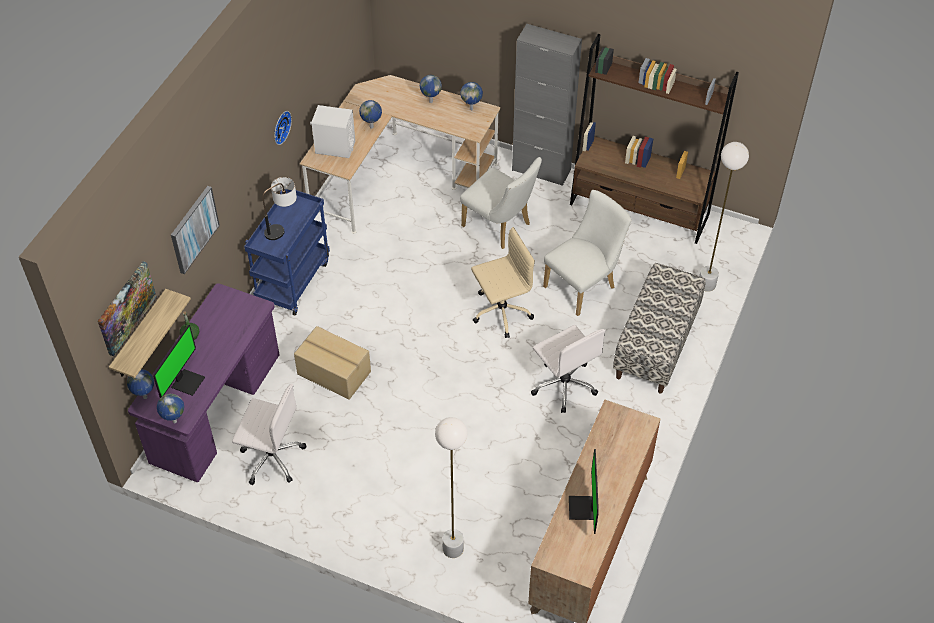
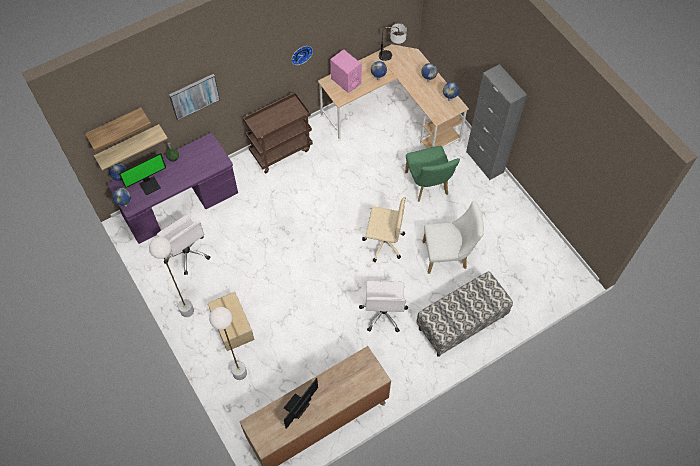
camera: 35 degrees right, 10 degrees up
picture [98,261,157,356] -> shelf [85,107,151,152]
blue cart [244,189,330,316] -> brown cart [243,92,313,173]
table lamp [262,177,297,240] -> table lamp moved to [379,23,407,61]
cardboard box [294,326,371,400] -> cardboard box moved to [208,292,254,351]
white speaker [310,105,355,158] -> pink speaker [331,50,362,93]
white chair [460,157,542,249] -> green chair [405,146,460,202]
brown bookcase [570,34,739,244] -> none
white floor lamp [699,142,749,292] -> white floor lamp moved to [149,237,194,317]

